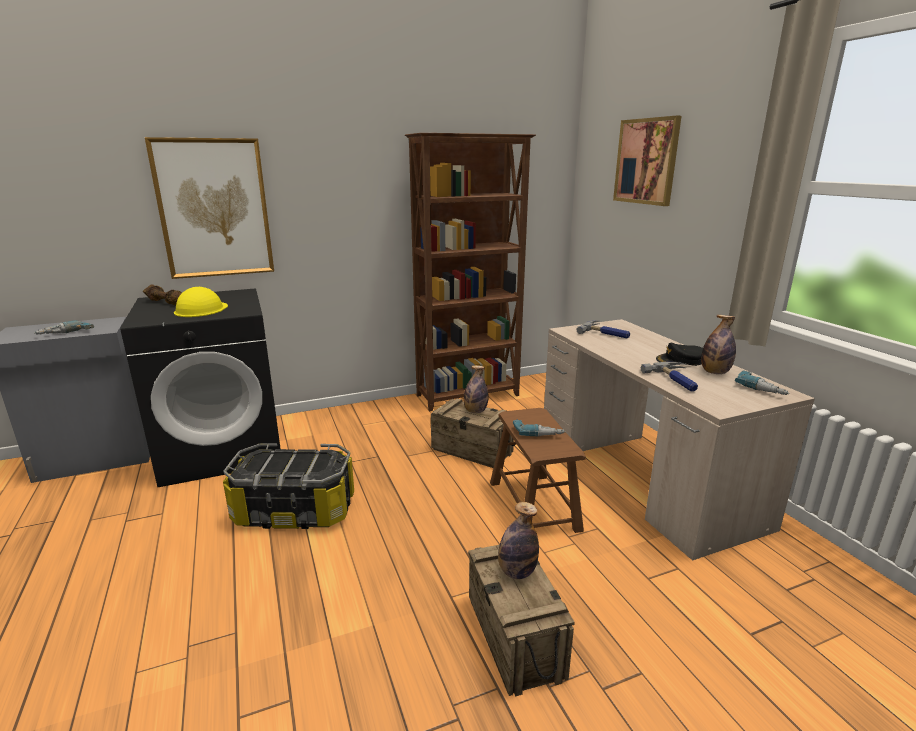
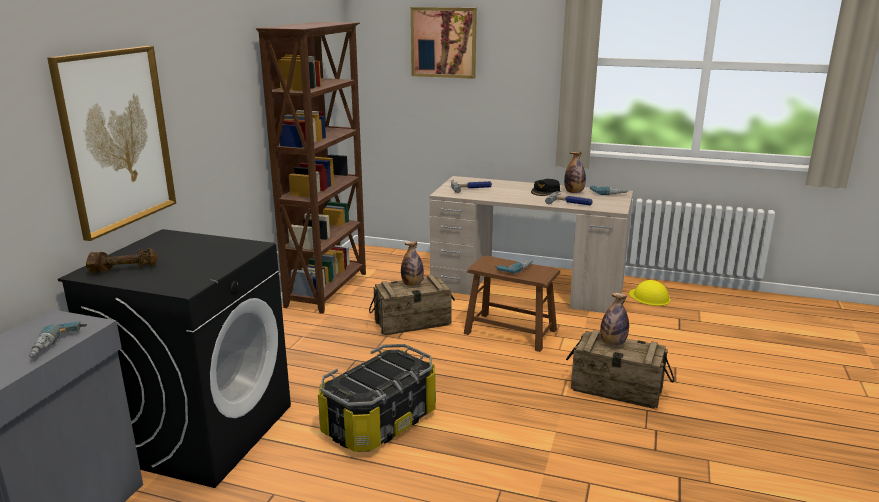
camera: 50 degrees left, 0 degrees up
yellow hard hat [174,287,228,317] -> yellow hard hat moved to [629,280,670,306]

